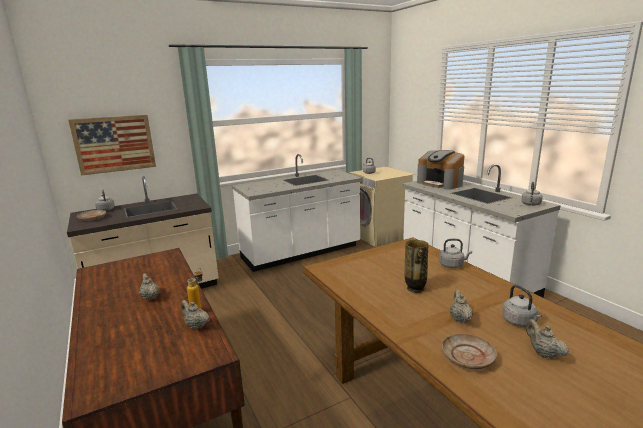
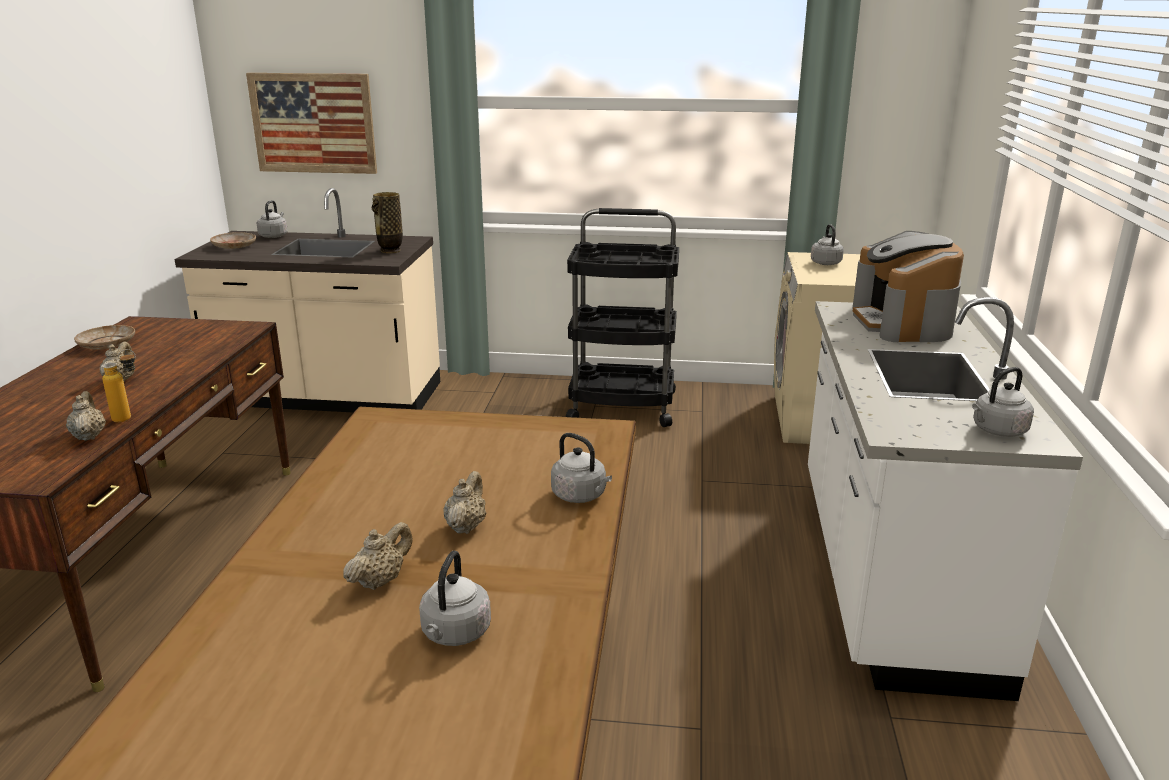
camera: 35 degrees right, 5 degrees up
white counter [232,154,363,272] -> black cart [566,208,679,427]
vase [405,240,429,293] -> vase moved to [371,192,403,253]
beige plate [441,333,497,369] -> beige plate moved to [74,325,135,349]
beige teapot [526,319,569,359] -> beige teapot moved to [443,471,487,534]

